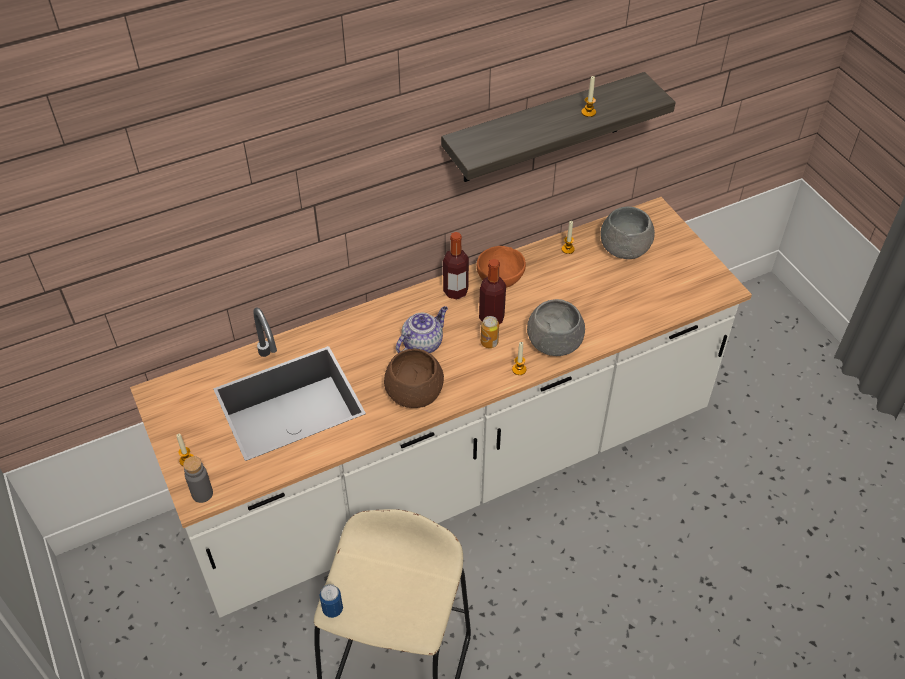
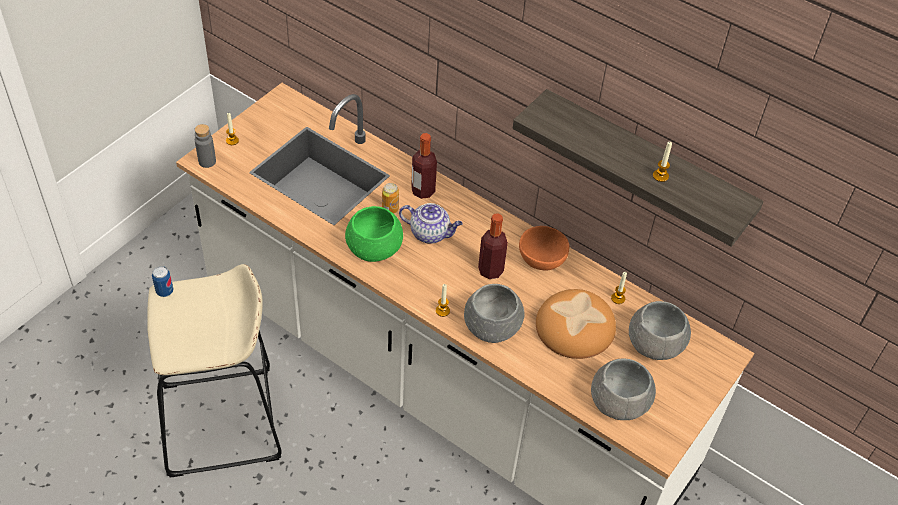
camera: 60 degrees right, 0 degrees up
brown bowl [384,349,444,408] -> green bowl [345,206,403,262]
bottle [443,232,469,299] -> bottle moved to [411,133,437,199]
can [481,316,499,348] -> can moved to [382,183,399,214]
none -> bread [536,289,616,359]
none -> grey bowl [591,359,656,420]

